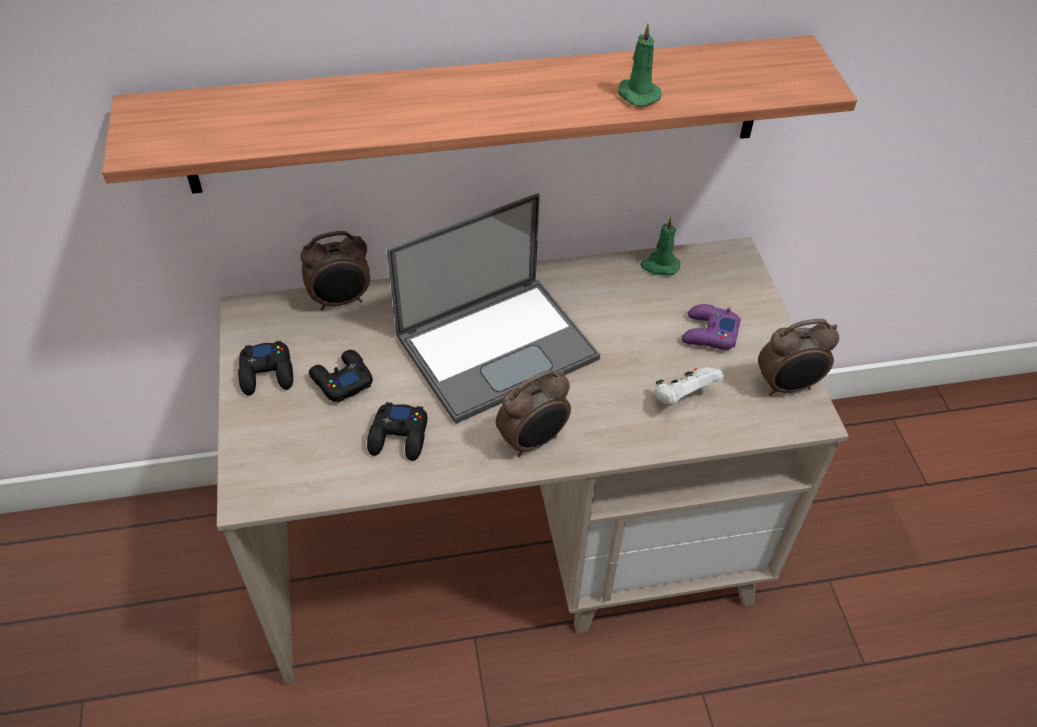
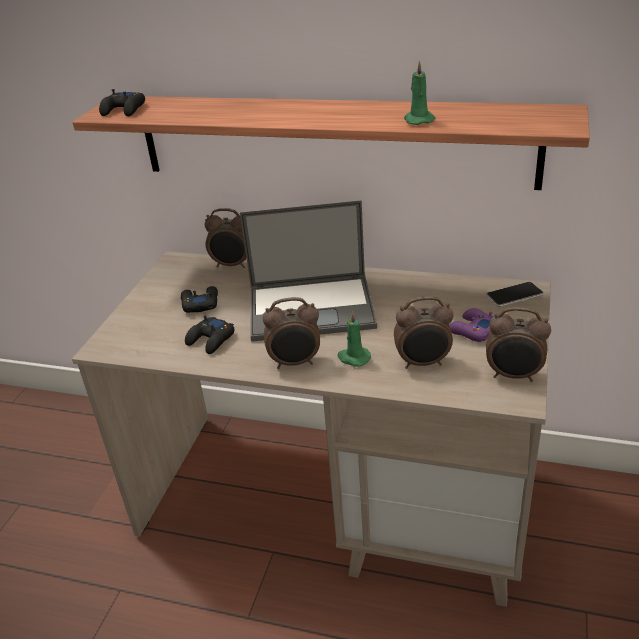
camera: 30 degrees right, 15 degrees down
black game controller [238,341,293,396] -> black game controller moved to [99,89,145,116]
green candle [640,218,680,276] -> green candle moved to [338,311,371,367]
white game controller [654,367,724,404] -> alarm clock [394,296,453,369]
none -> phone [486,282,543,307]

